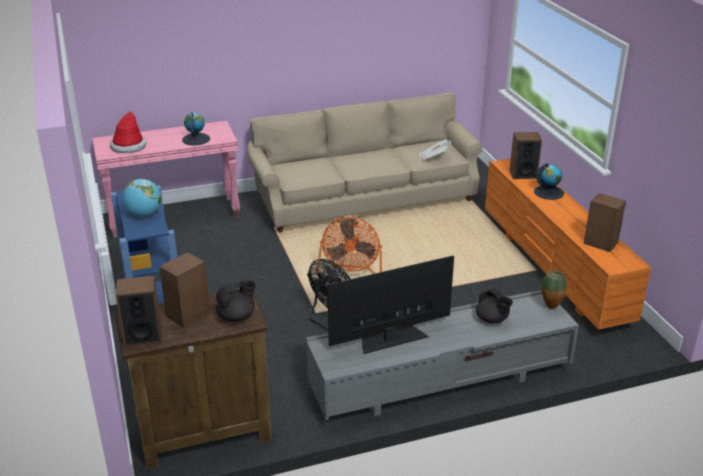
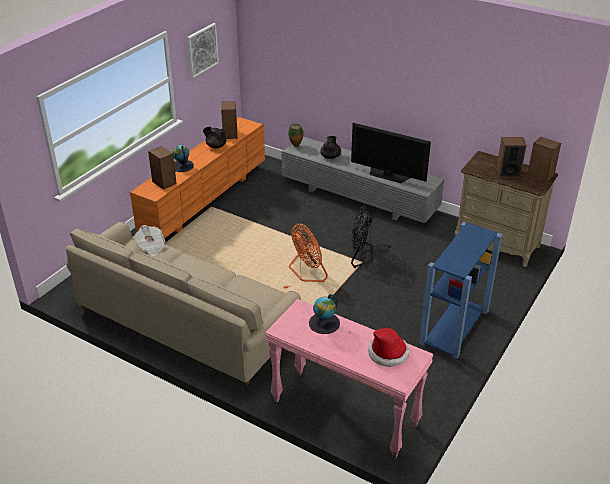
camera: 130 degrees left, 5 degrees up
globe [123,179,161,217] -> none
black teapot [216,280,256,322] -> black teapot moved to [203,127,226,149]
none -> picture [187,23,219,78]

